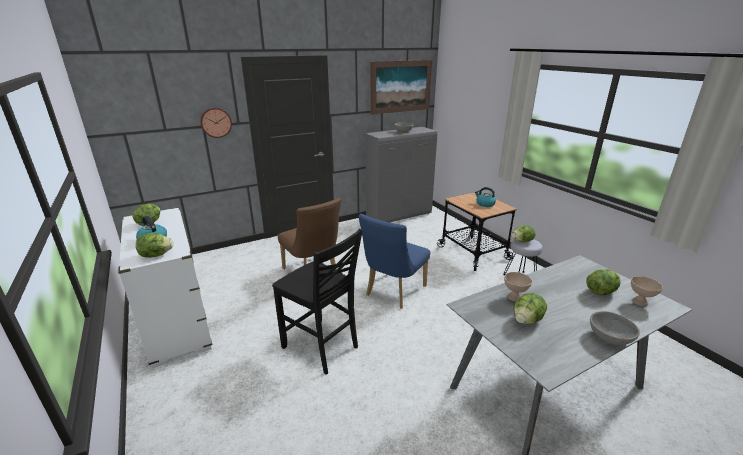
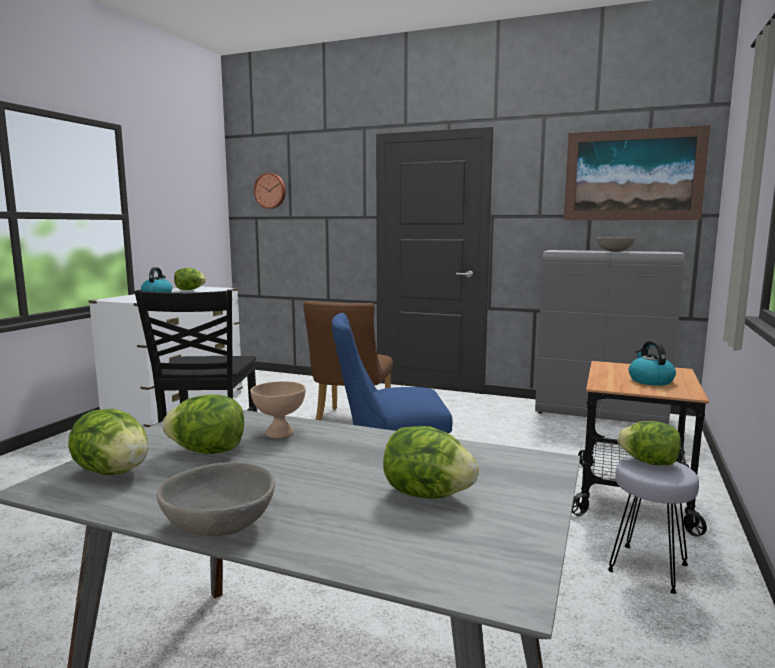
camera: 50 degrees right, 15 degrees down
lettuce [136,233,173,258] -> lettuce moved to [68,409,148,475]
wall clock [200,108,232,138] -> wall clock moved to [254,173,286,209]
beige bowl [631,276,663,306] -> none

